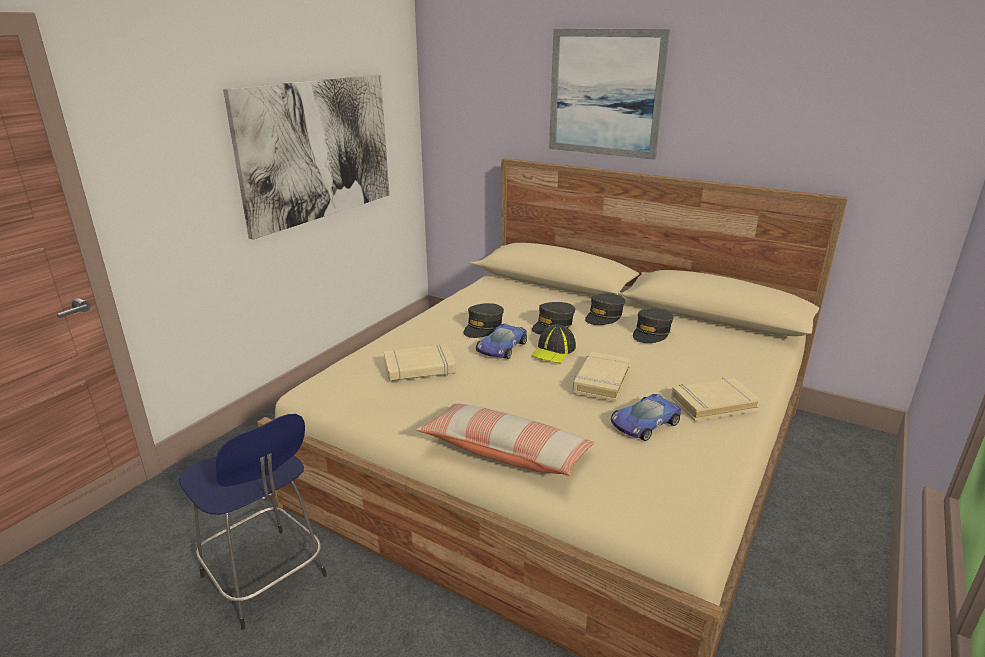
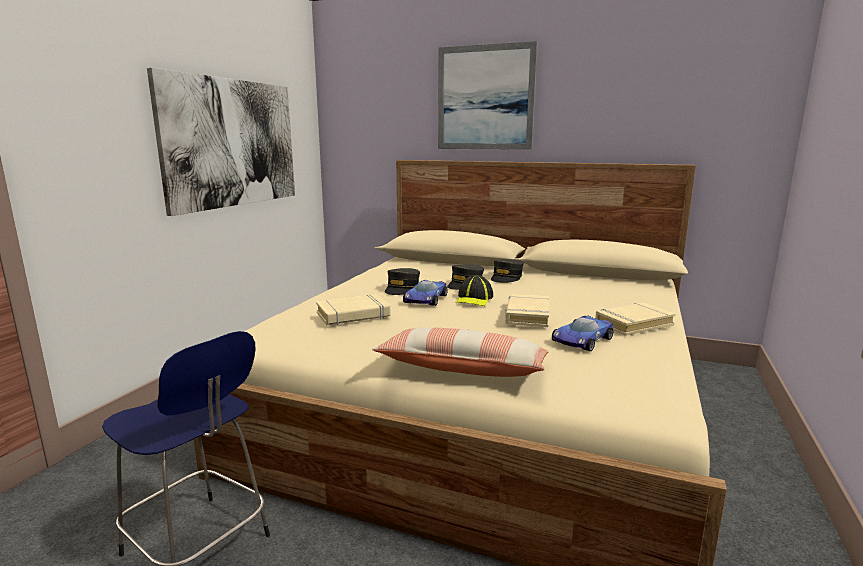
camera: 10 degrees left, 10 degrees down
grey cap [633,309,674,343] -> none

